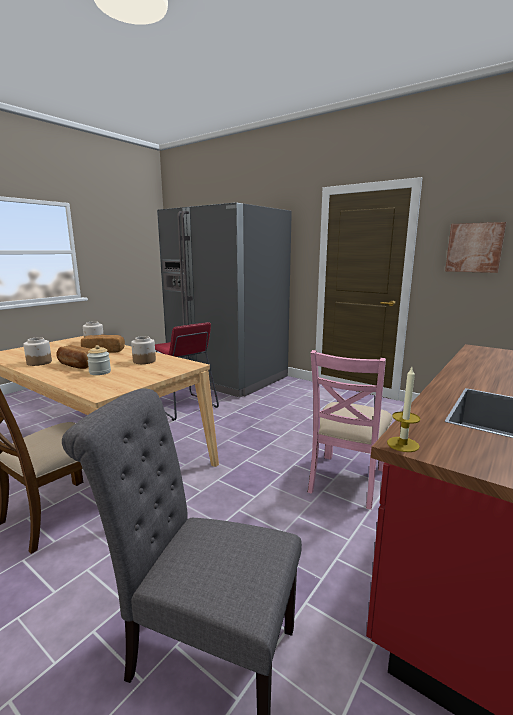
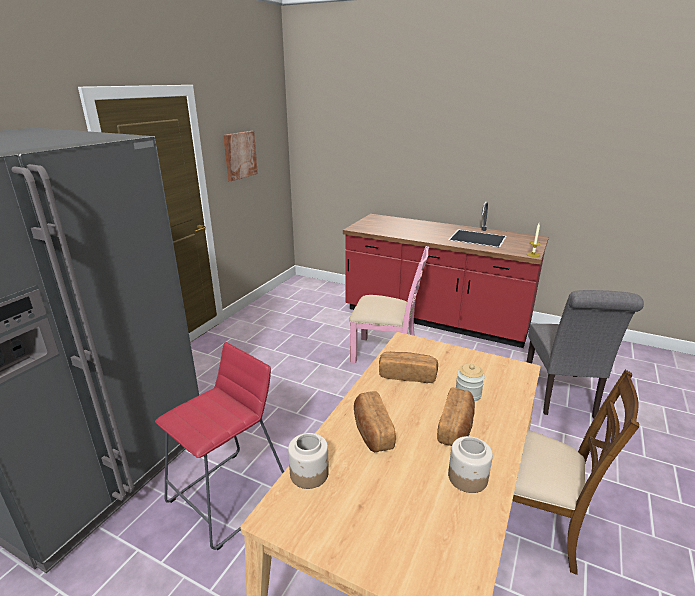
camera: 100 degrees left, 10 degrees up
jar [131,336,156,364] -> bread [379,352,438,383]

